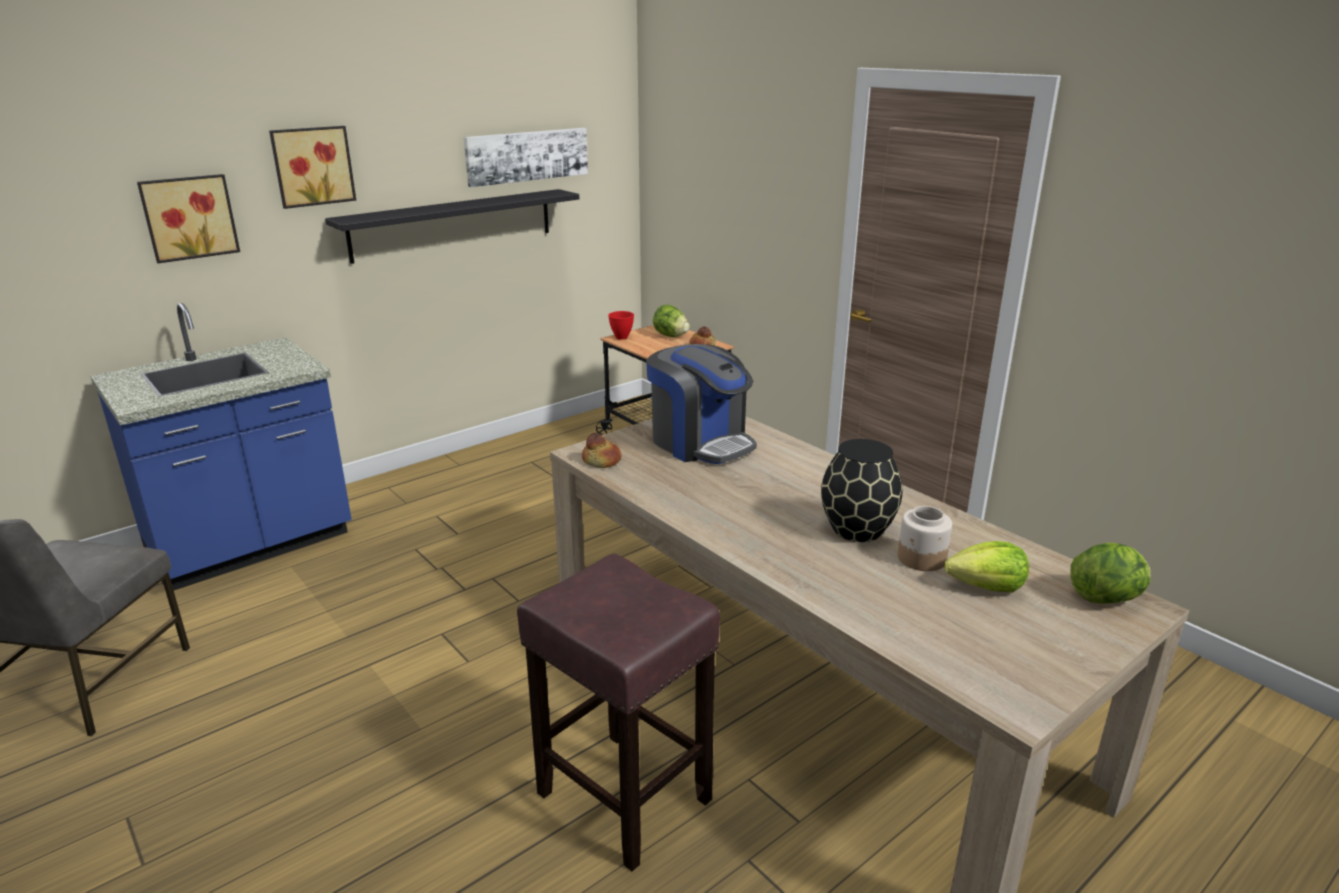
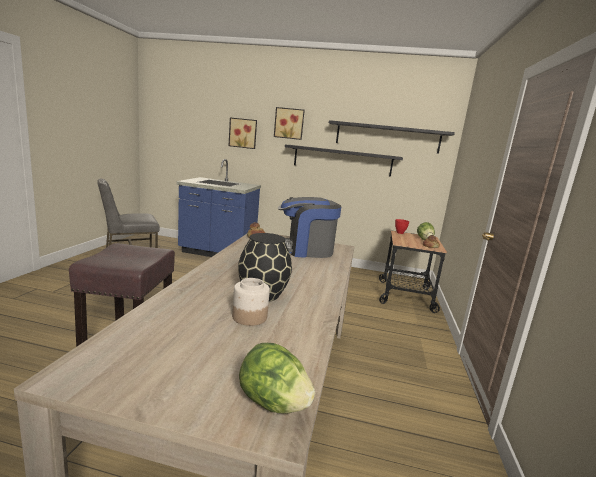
camera: 50 degrees right, 10 degrees down
picture [464,128,588,187] -> black shelf [329,120,455,154]
coffee machine [646,344,757,464] -> coffee machine turned 75 degrees clockwise [278,197,341,258]
lettuce [945,541,1029,593] -> none

